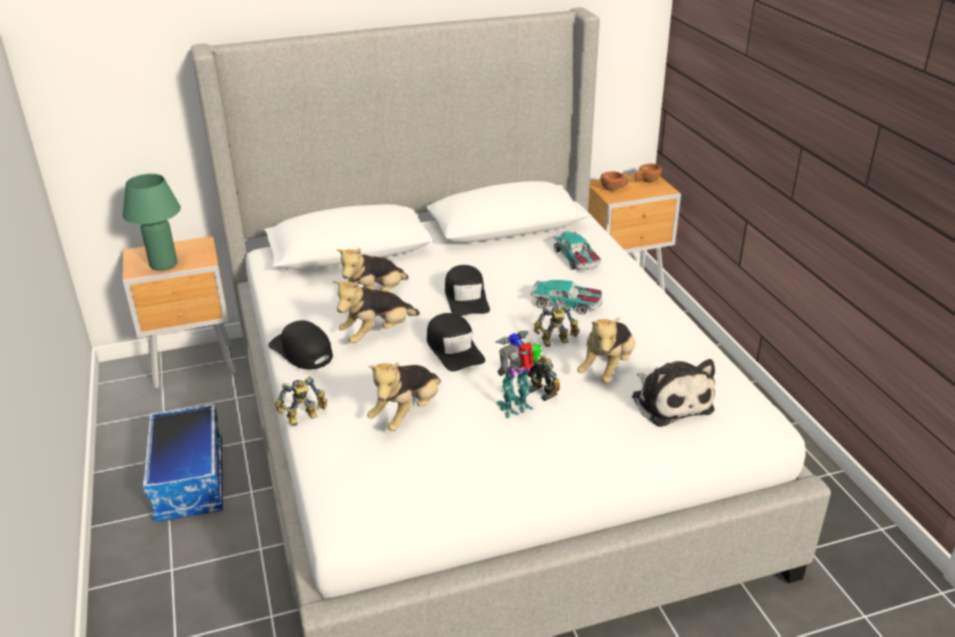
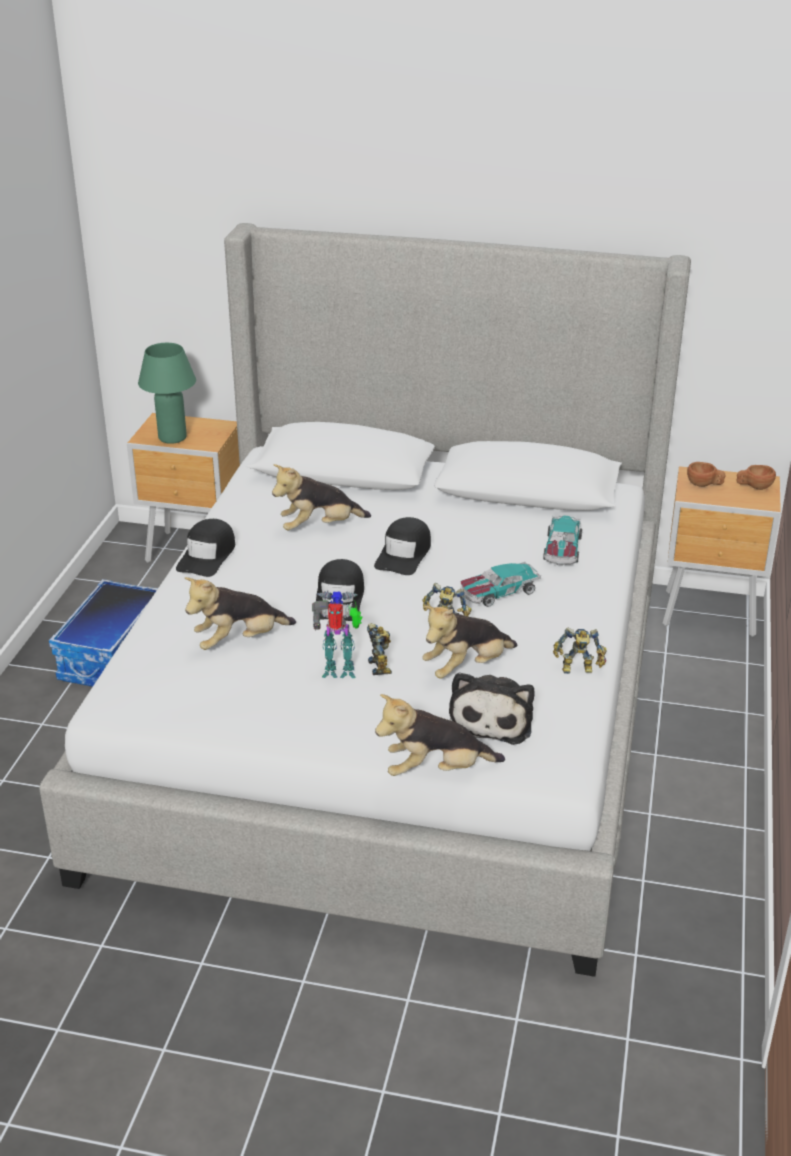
camera: 30 degrees right, 0 degrees up
black cap [268,320,333,369] -> black cap turned 150 degrees counterclockwise [176,519,235,577]
toy robot [275,376,327,426] -> toy robot moved to [553,627,607,674]
plush toy [333,281,420,343] -> plush toy moved to [375,694,505,776]
toy car [531,280,602,314] -> toy car turned 105 degrees clockwise [460,562,541,607]

